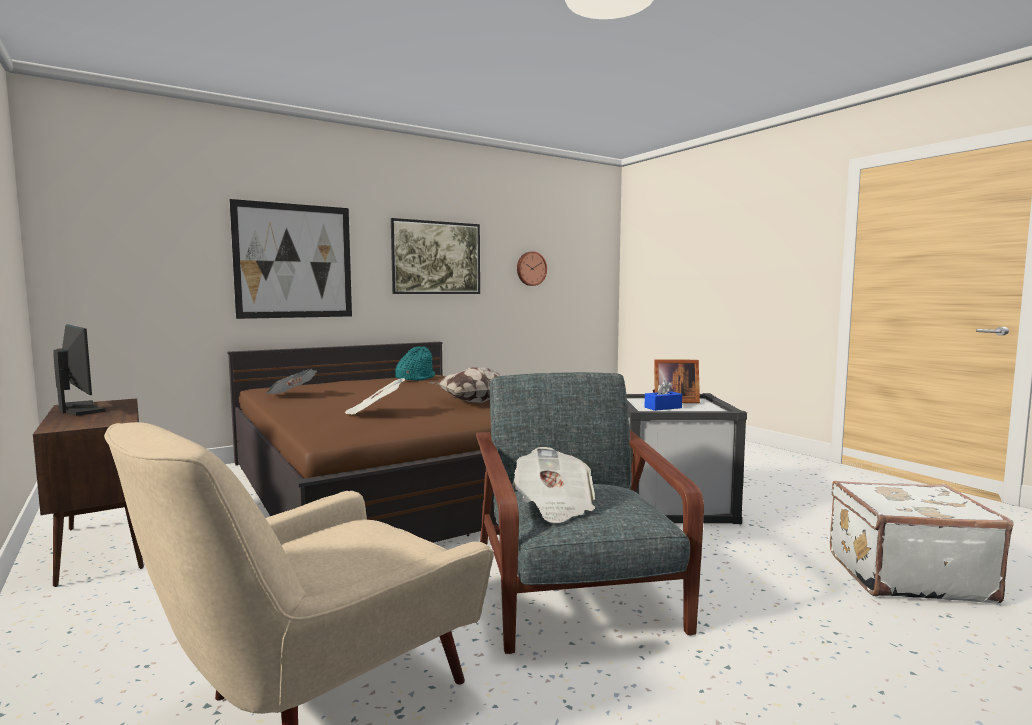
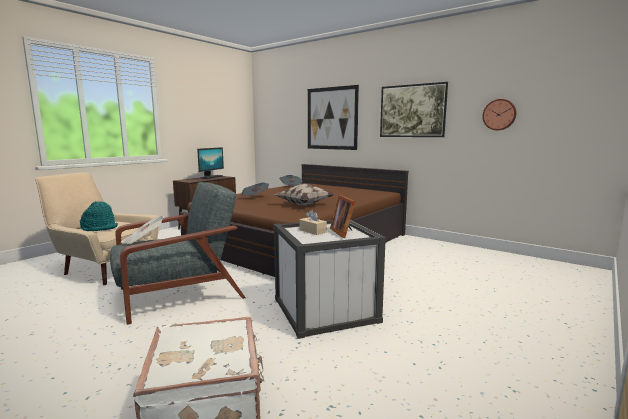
camera: 70 degrees right, 5 degrees up
turquoise hat [395,346,435,381] -> turquoise hat moved to [80,201,118,231]
blue tissue box [645,380,682,411] -> beige tissue box [299,210,327,235]

